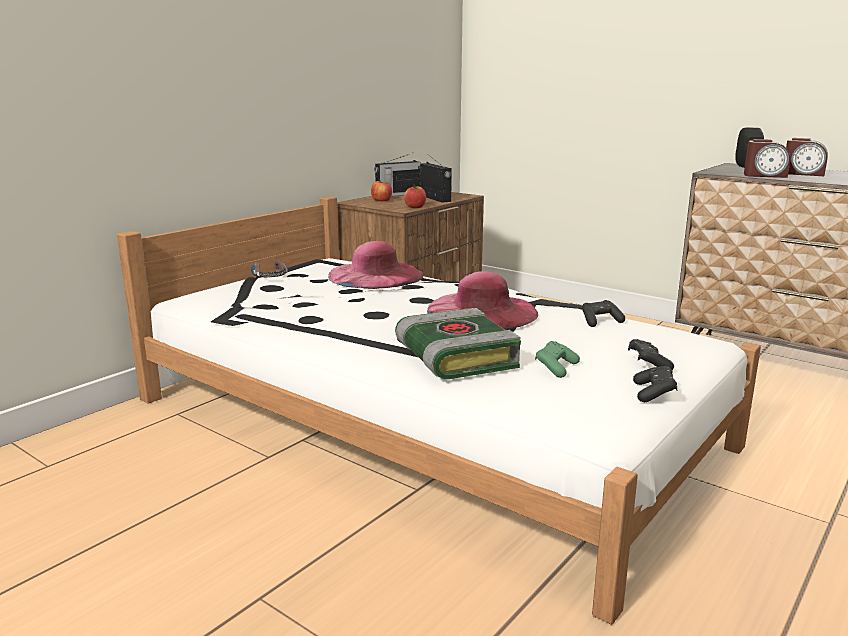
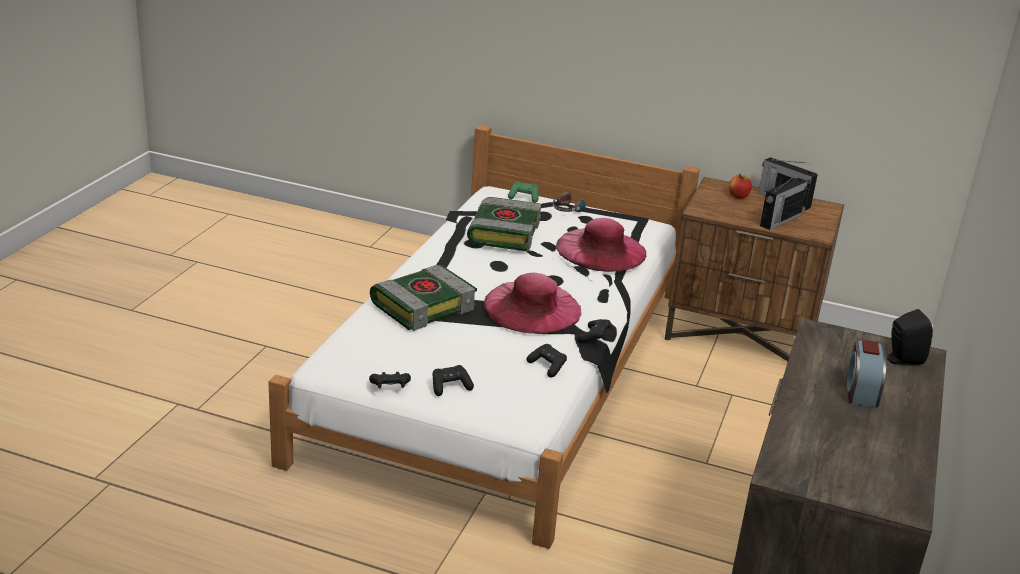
camera: 70 degrees right, 10 degrees up
apple [404,185,426,208] -> none
green game controller [535,341,580,378] -> green game controller moved to [508,182,539,203]
alarm clock [744,139,790,178] -> none
none -> book [467,197,541,251]
none -> black game controller [577,319,612,343]

